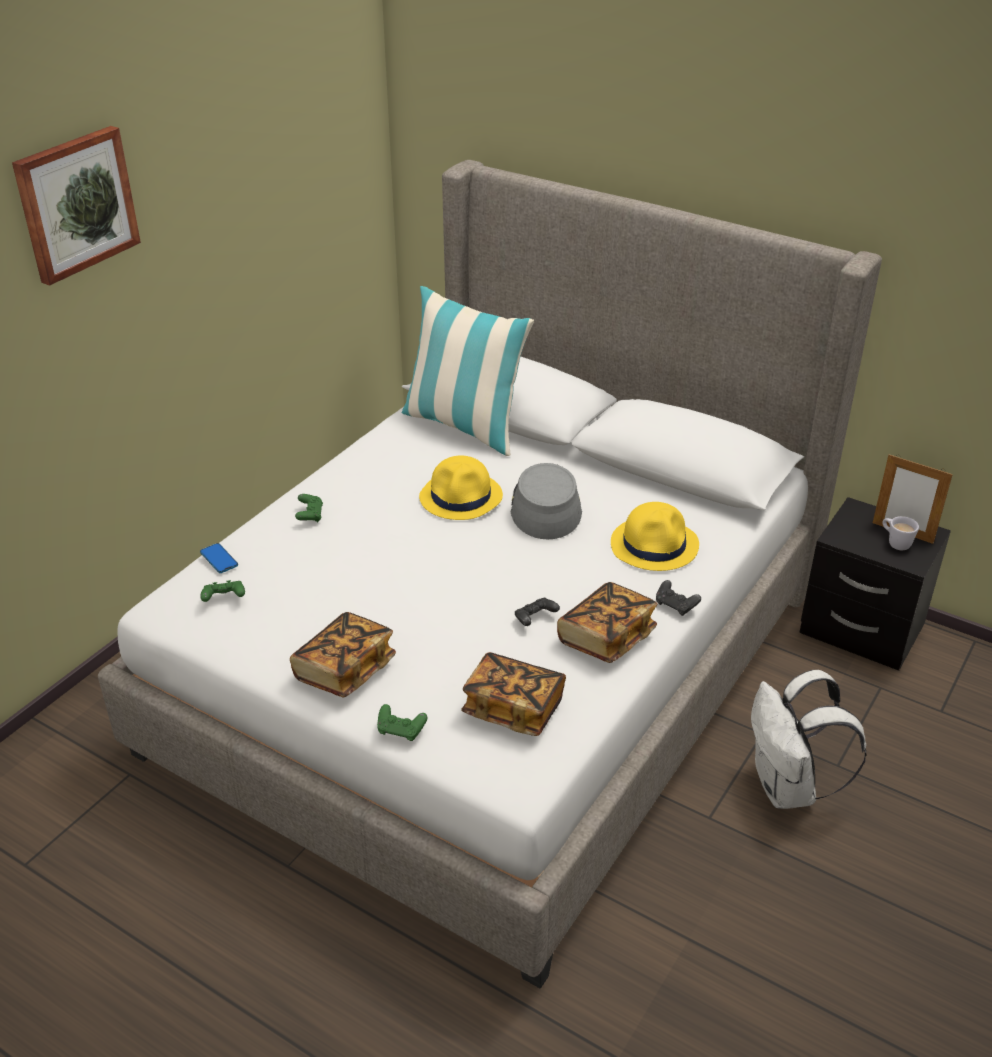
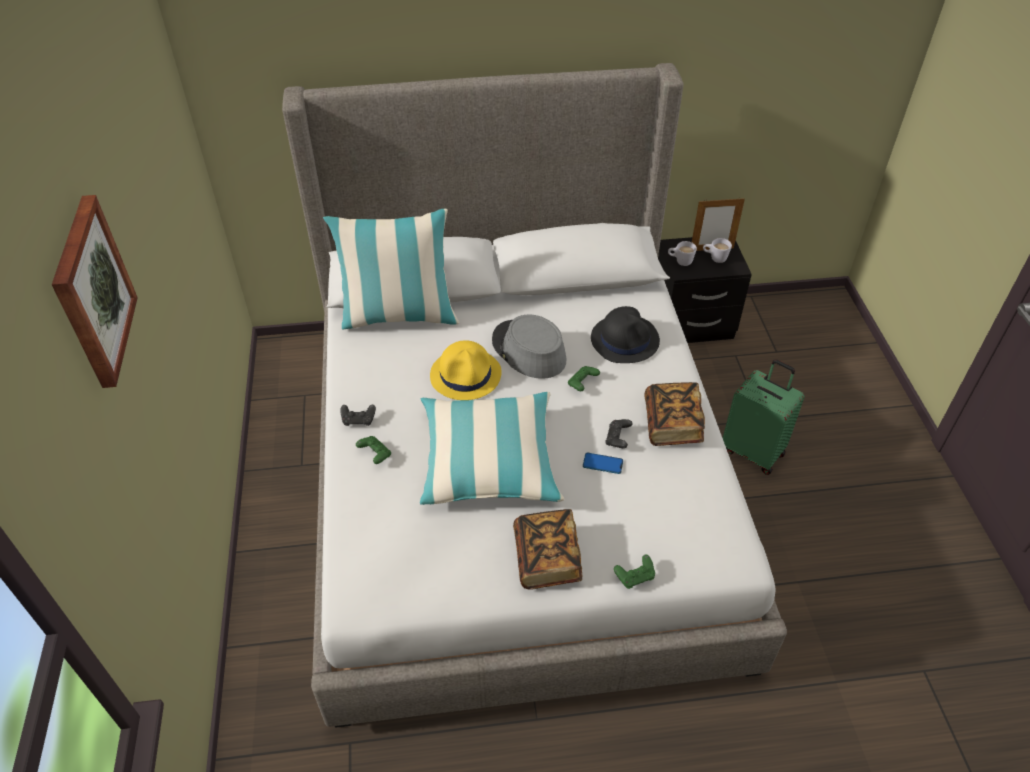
camera: 40 degrees left, 10 degrees up
phone [200,543,238,573] -> phone moved to [583,453,623,474]
green game controller [200,580,245,602] -> green game controller moved to [568,366,600,391]
book [461,652,566,736] -> none
yellow hat [611,502,699,571] -> black hat [591,306,660,363]
black game controller [656,580,701,616] -> black game controller moved to [341,405,376,426]
white backpack [751,670,867,809] -> green suitcase [723,359,805,475]
none -> pillow [420,392,565,505]
none -> white mug [668,241,697,266]

